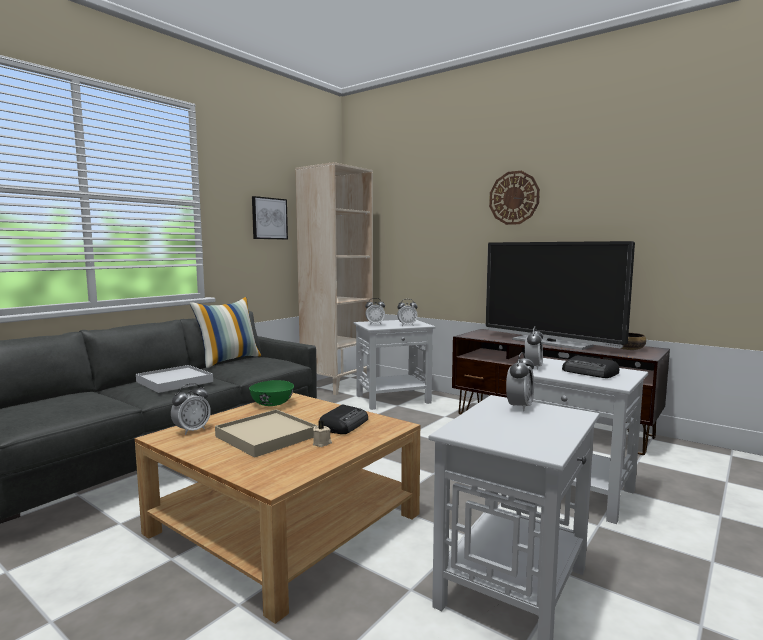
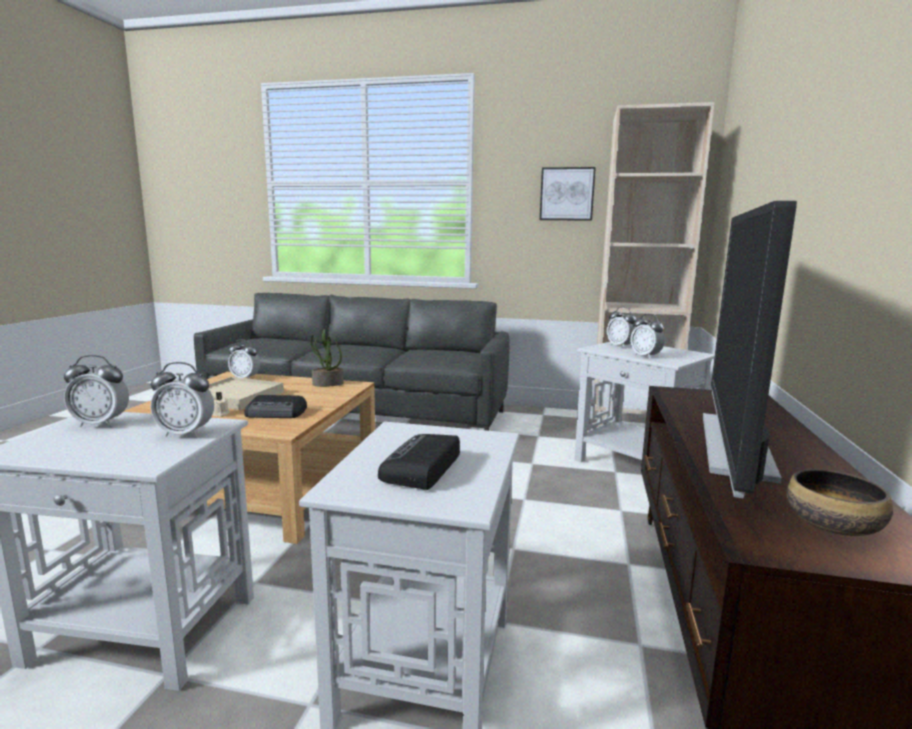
camera: 65 degrees right, 5 degrees up
white tray [136,365,213,393] -> none
pillow [190,297,262,368] -> none
green bowl [249,380,294,406] -> potted plant [310,329,344,387]
wall clock [489,171,540,225] -> none
alarm clock [525,326,543,370] -> alarm clock moved to [64,355,129,427]

